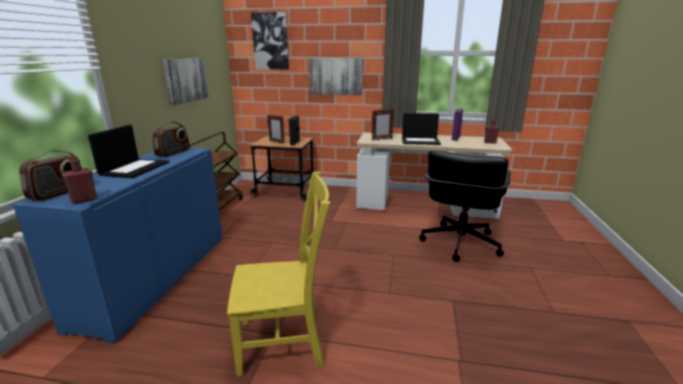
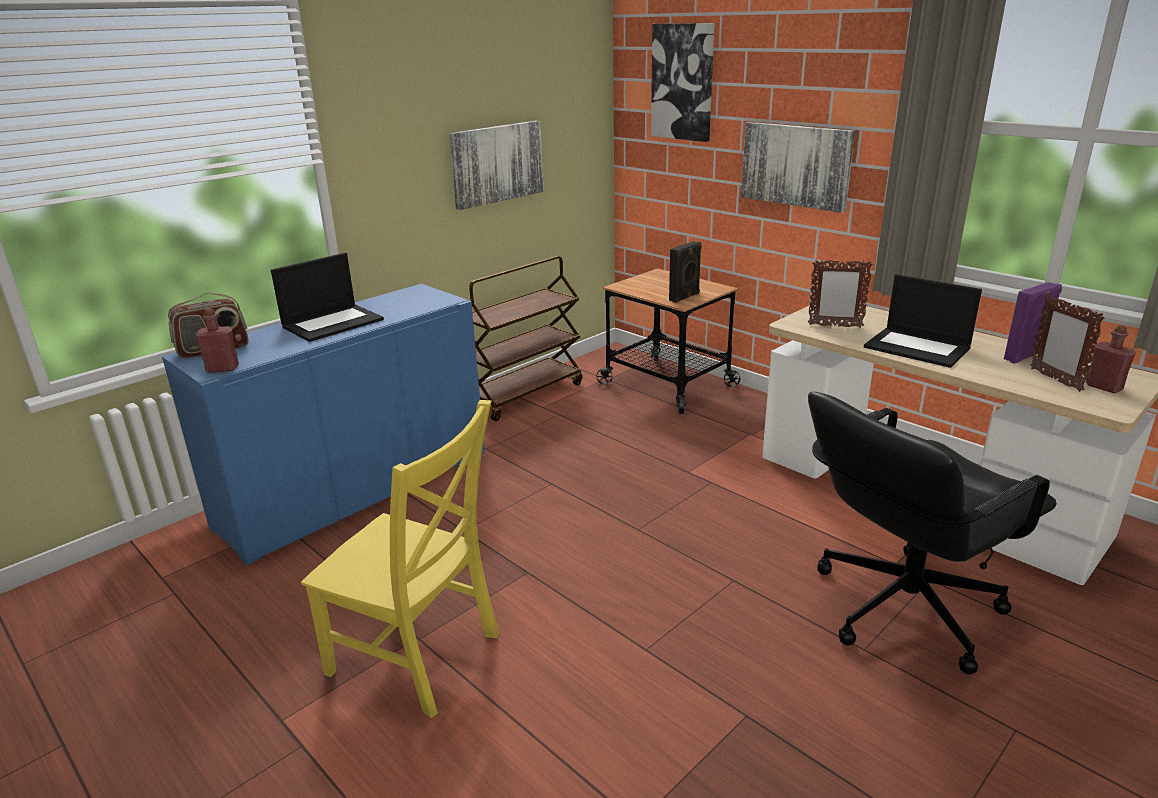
camera: 35 degrees right, 5 degrees up
radio [152,121,190,157] -> none
picture frame [267,115,285,144] -> picture frame moved to [1030,295,1105,392]

